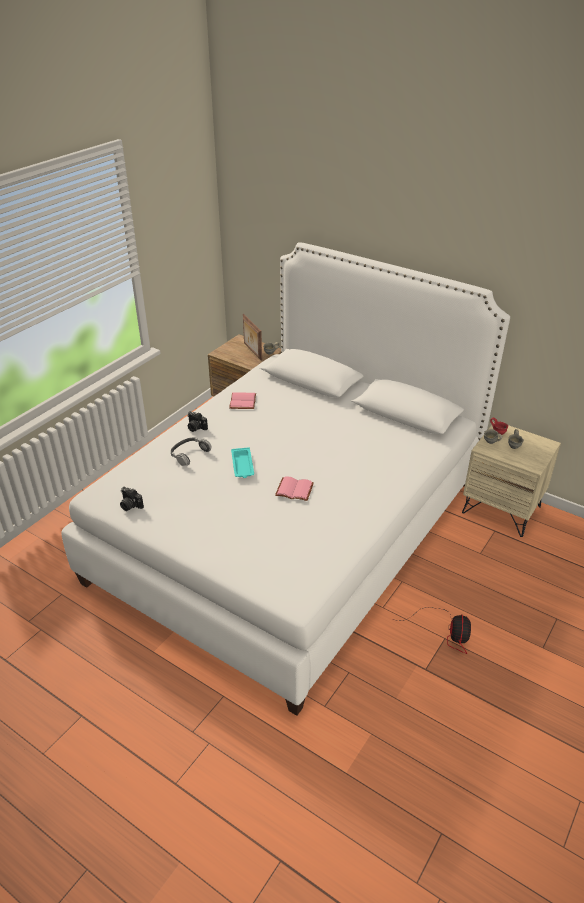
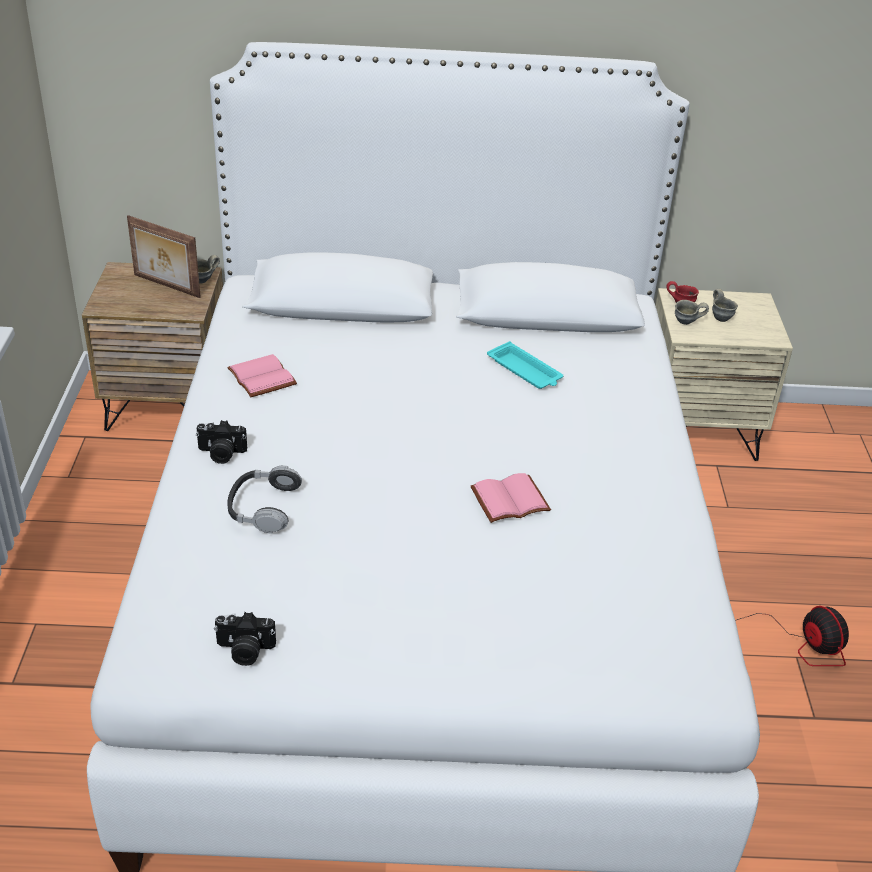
camera: 35 degrees left, 0 degrees up
turquoise tray [231,447,254,478] -> turquoise tray moved to [487,341,563,389]

